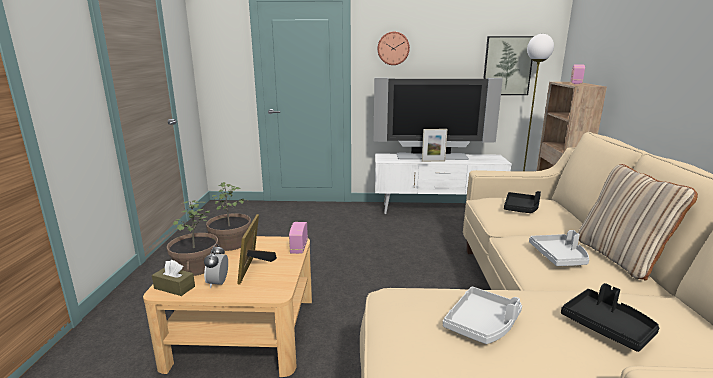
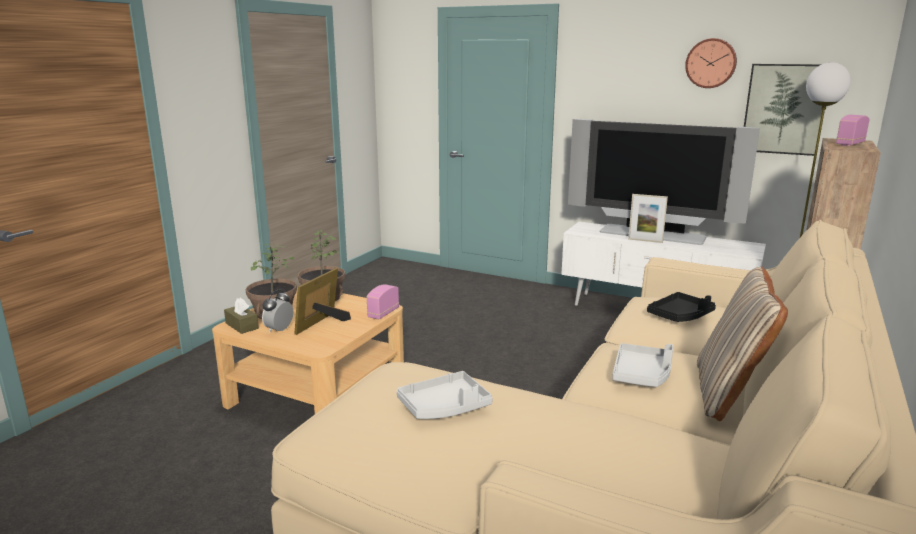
camera: 25 degrees right, 0 degrees up
wall clock [377,32,410,65] -> wall clock moved to [685,38,737,88]
black tray [561,283,659,352] -> none

